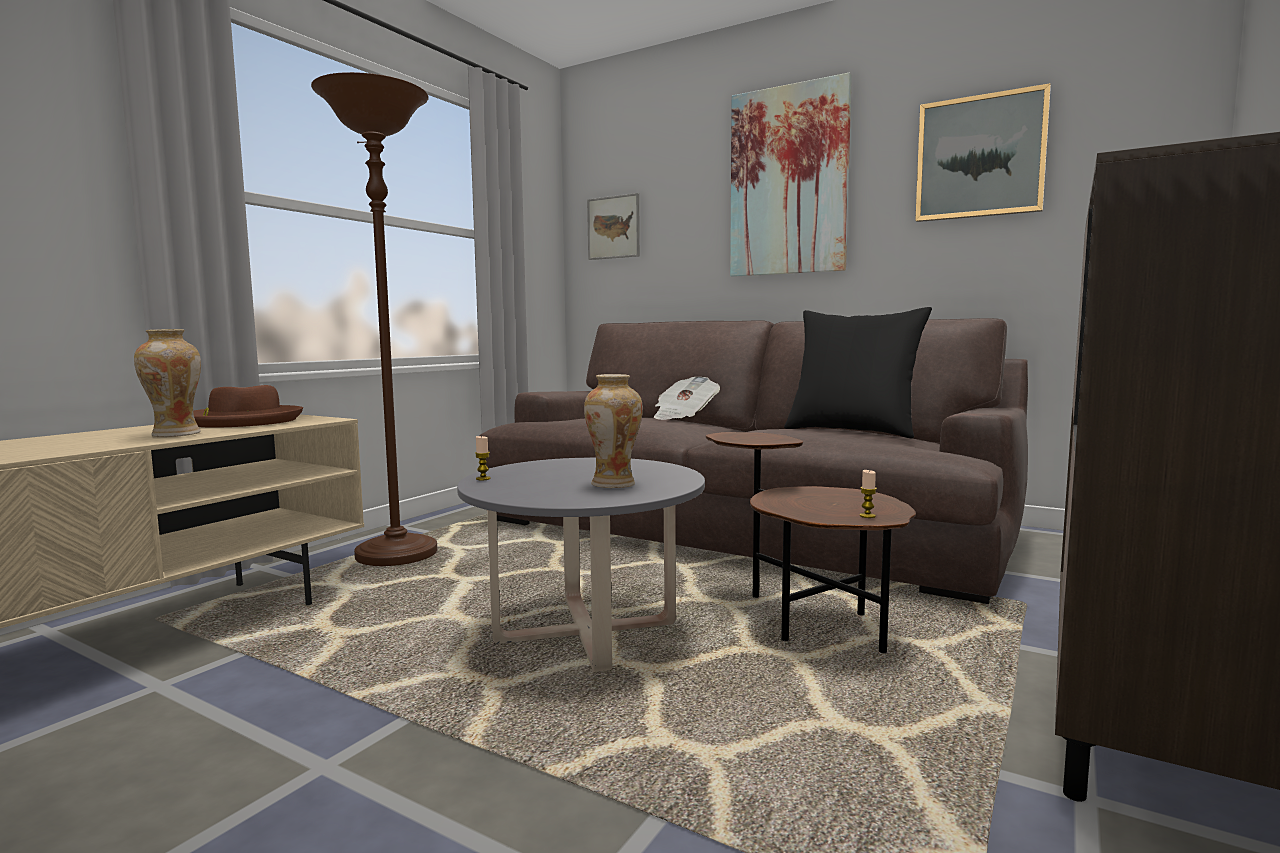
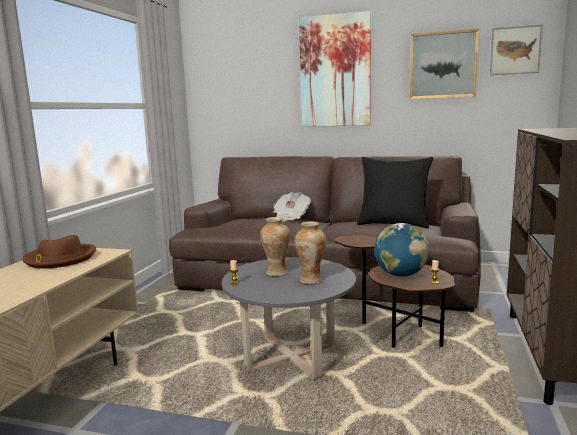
camera: 15 degrees left, 5 degrees up
vase [134,329,201,437] -> vase moved to [260,217,290,276]
brown floor lamp [311,72,437,566] -> none
picture [587,193,640,260] -> picture moved to [490,24,543,75]
none -> globe [374,223,429,277]

